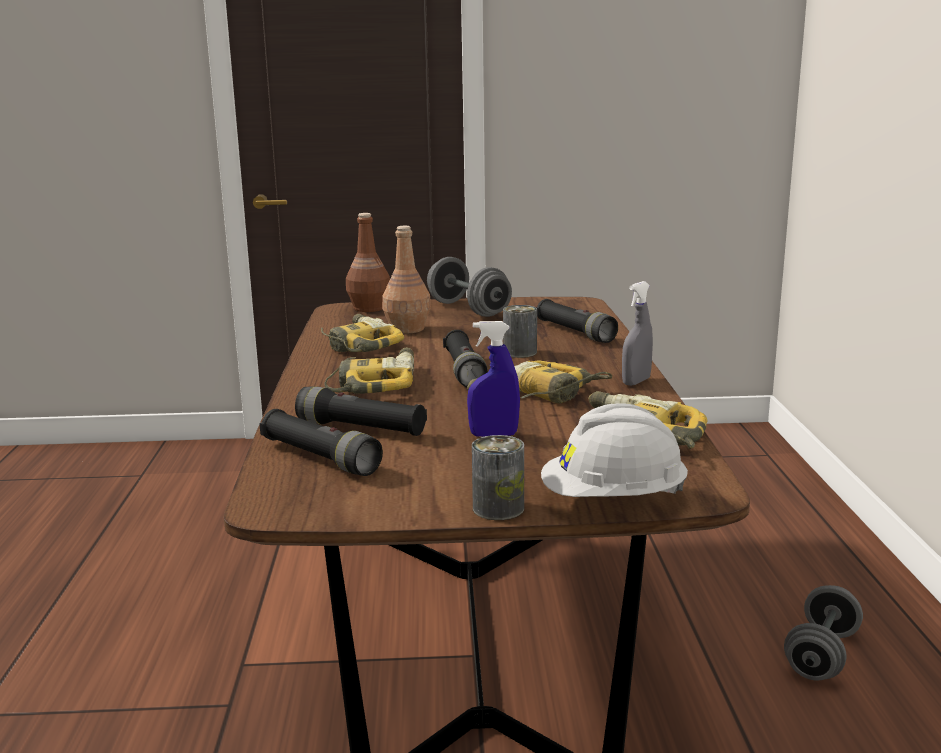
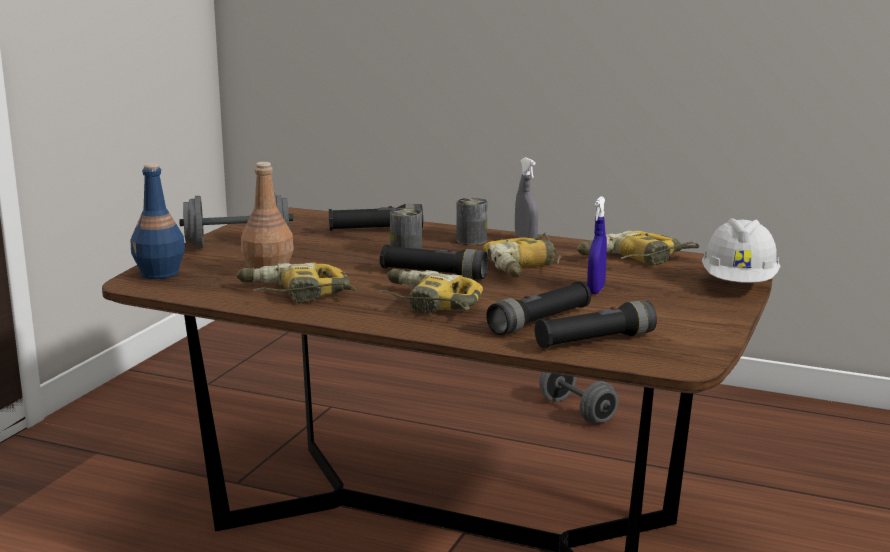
camera: 65 degrees left, 0 degrees up
brown bottle [346,213,390,312] -> blue bottle [130,163,185,279]
can [472,435,524,520] -> can moved to [456,197,487,245]

